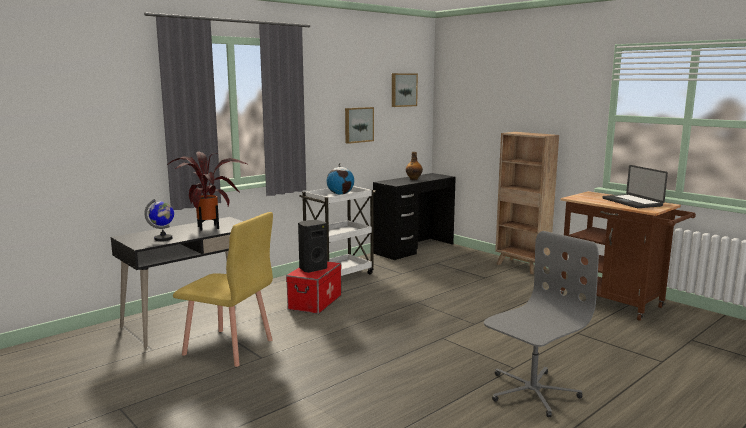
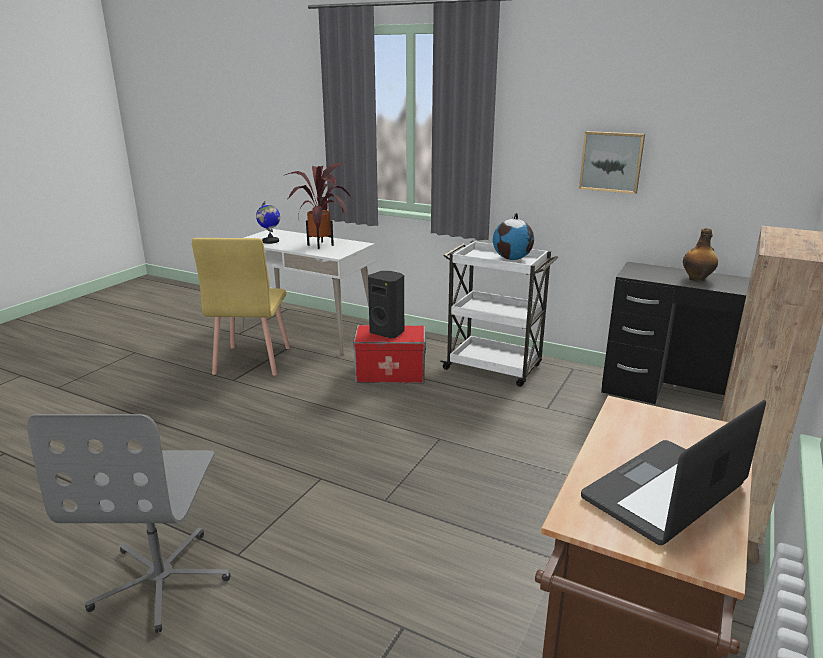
camera: 70 degrees right, 10 degrees up
black desk [111,217,243,348] -> white desk [240,229,375,355]
picture [392,73,418,107] -> none
grey office chair [484,231,599,417] -> grey office chair turned 60 degrees clockwise [27,414,231,633]

